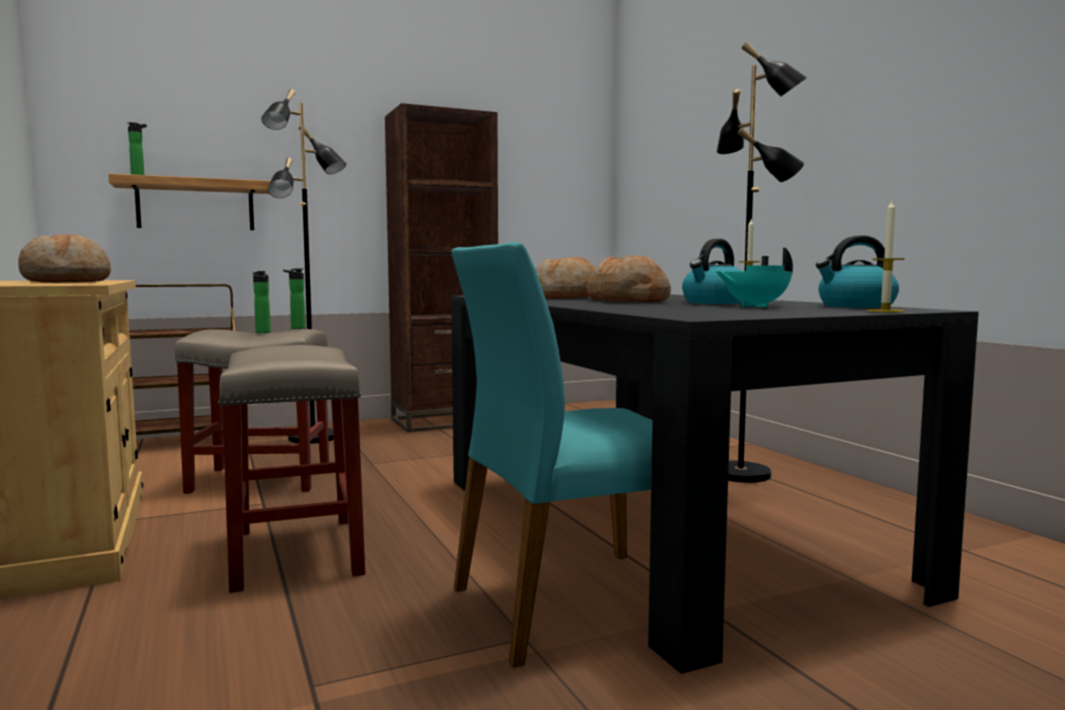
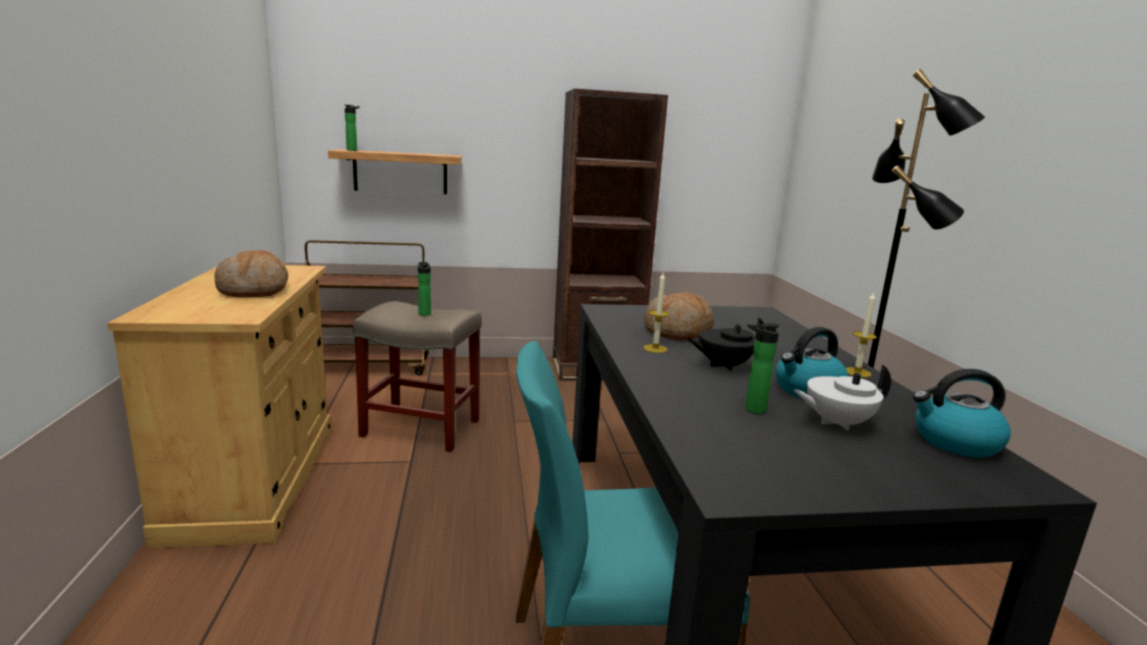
camera: 15 degrees right, 10 degrees up
beige stool [218,345,365,593] -> none
black floor lamp [261,89,346,444] -> none
bottle [283,269,306,329] -> bottle moved to [745,323,780,414]
bread [587,255,671,302] -> black teapot [686,317,764,371]
turquoise teapot [716,248,793,307] -> white teapot [794,365,891,431]
candle [867,199,905,312] -> candle moved to [644,273,669,353]

